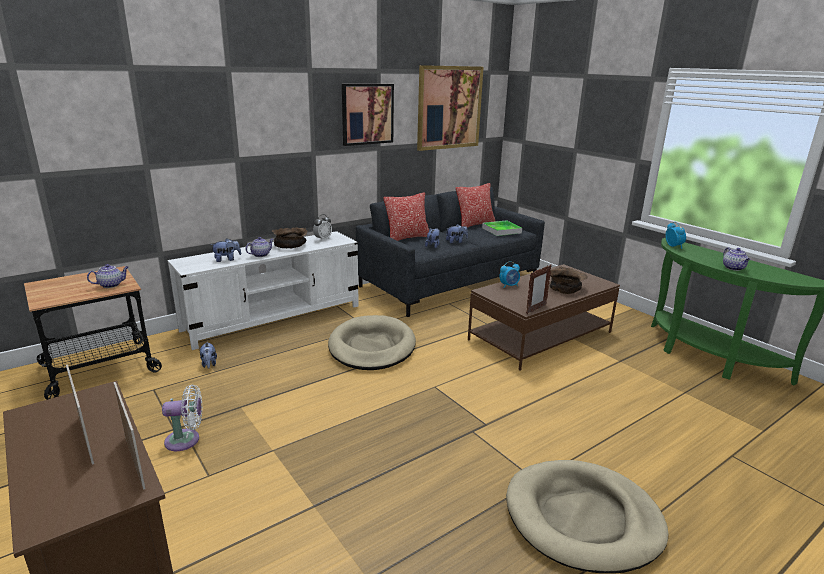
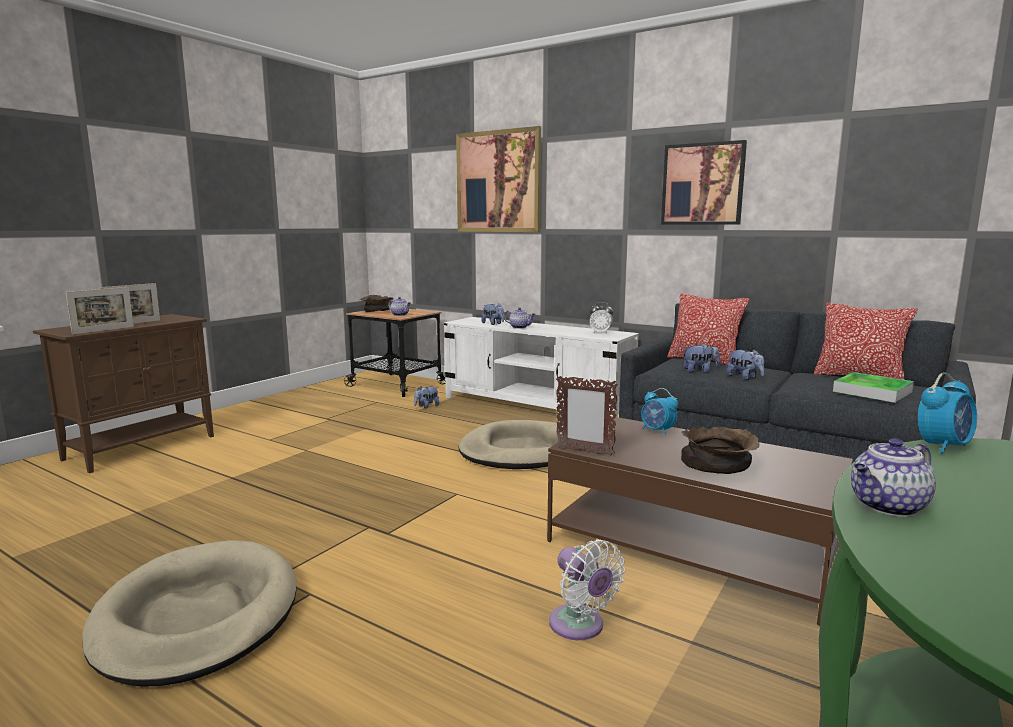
camera: 70 degrees right, 10 degrees down
white fan [162,385,202,451] -> white fan moved to [549,540,625,640]
brown bowl [272,227,308,248] -> brown bowl moved to [360,295,394,312]
picture [417,65,484,151] -> picture moved to [456,126,541,232]

